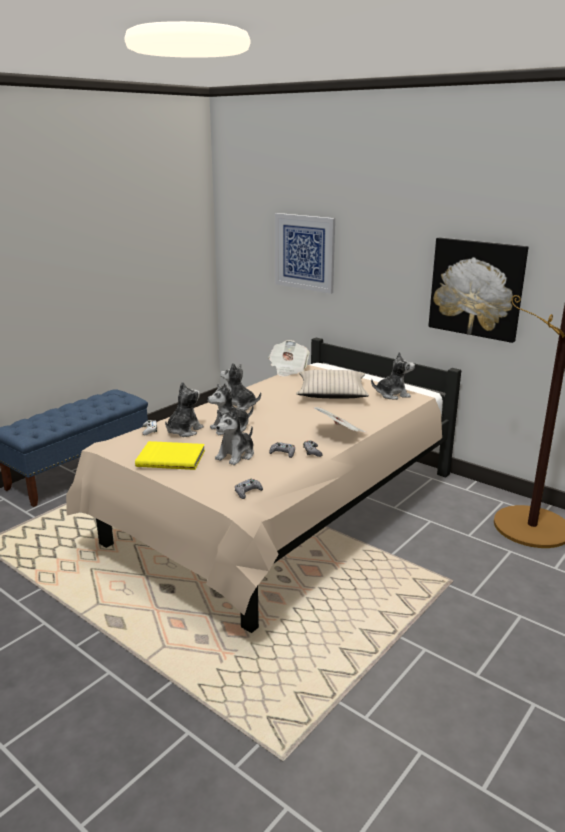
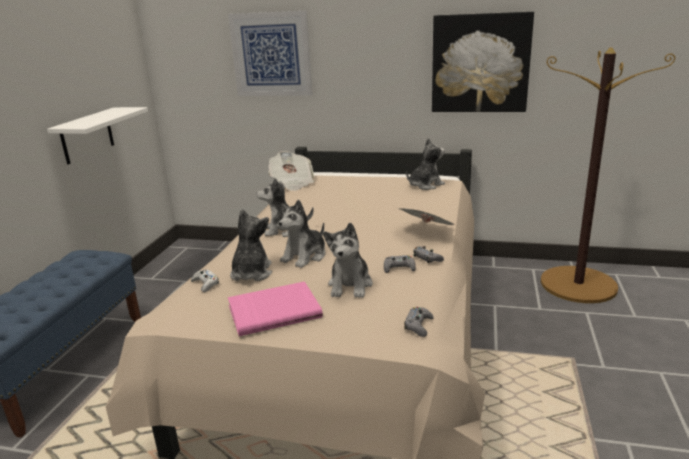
camera: 25 degrees left, 0 degrees up
yellow book [135,441,205,470] -> pink book [228,281,323,336]
beige pillow [296,370,369,399] -> none
none -> white shelf [47,107,148,164]

